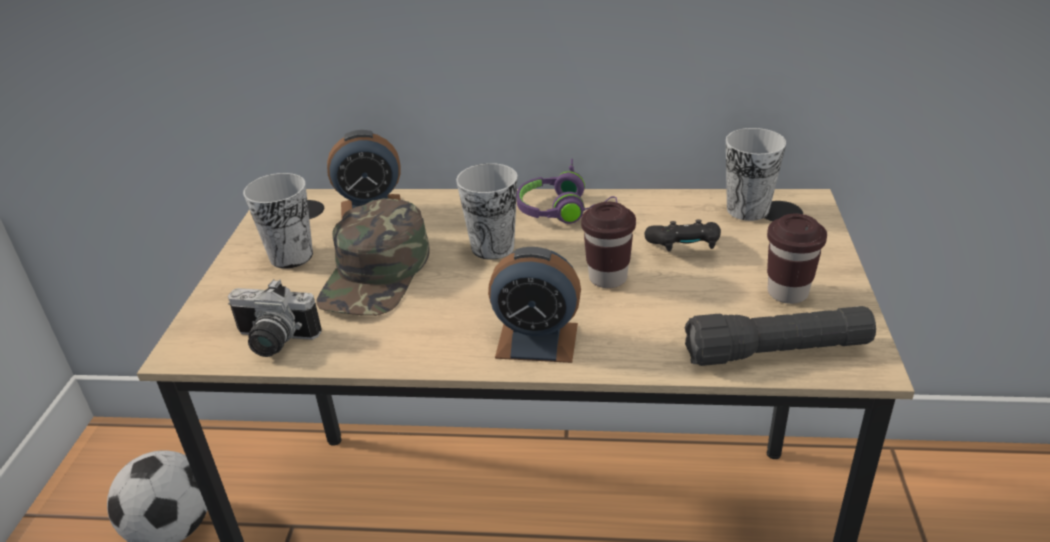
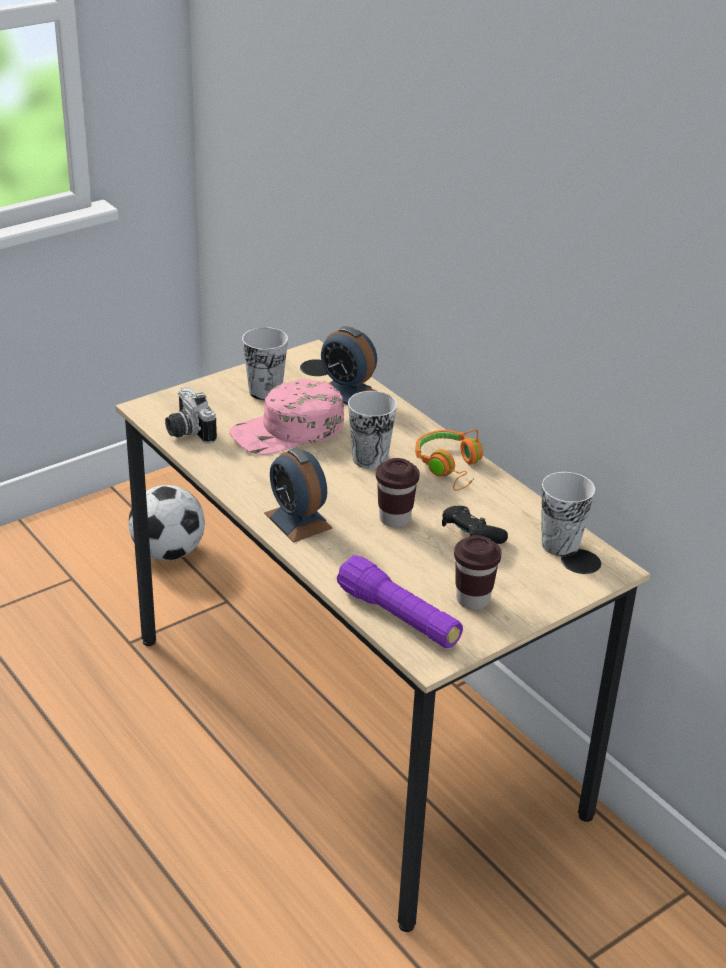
camera: 45 degrees right, 0 degrees up
green cap [316,198,430,316] -> pink cap [229,379,344,455]
purple headphones [517,159,617,224] -> orange headphones [415,429,483,491]
black flashlight [684,306,876,366] -> purple flashlight [337,555,463,648]

